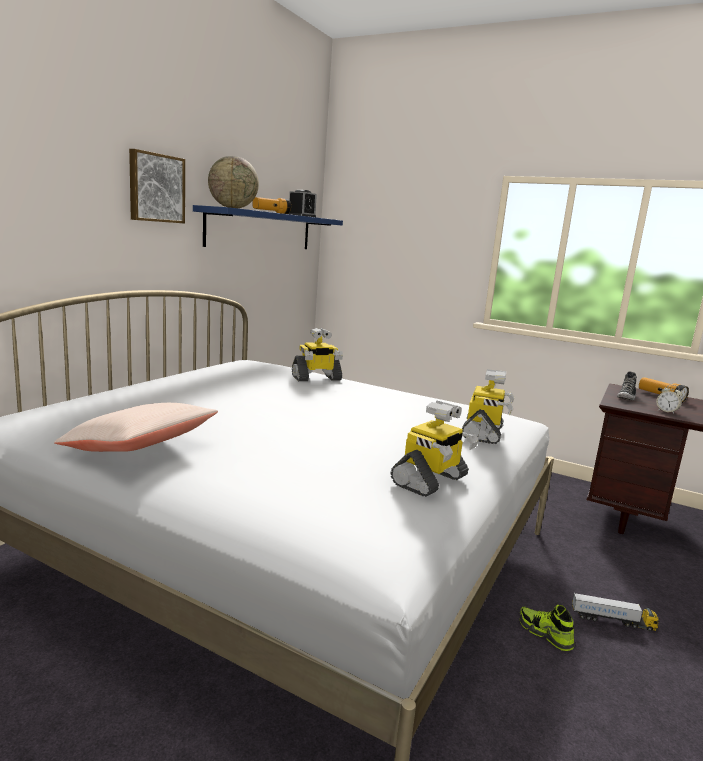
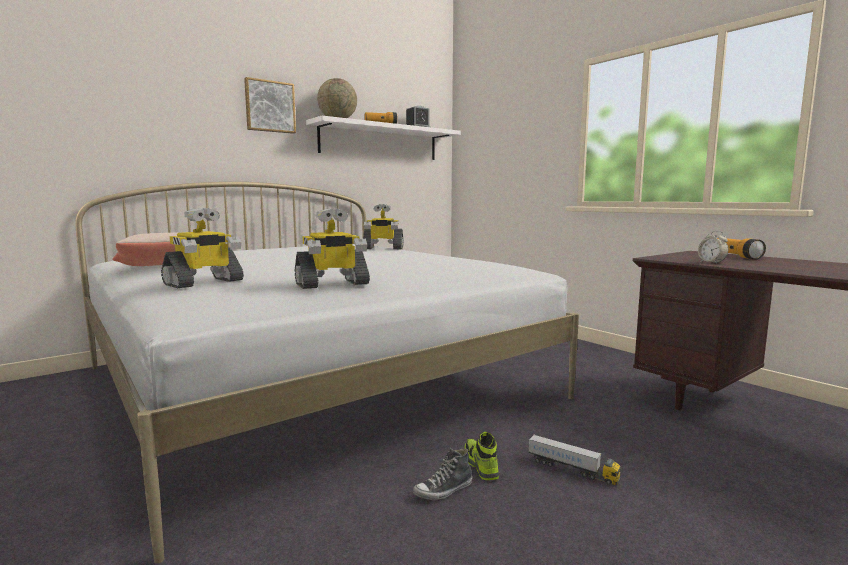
camera: 25 degrees right, 5 degrees down
blue shelf [193,205,343,249] -> white shelf [306,116,461,160]
toy robot [462,369,514,444] -> toy robot moved to [161,208,244,288]
shoe [617,372,637,400] -> shoe moved to [413,448,472,500]

